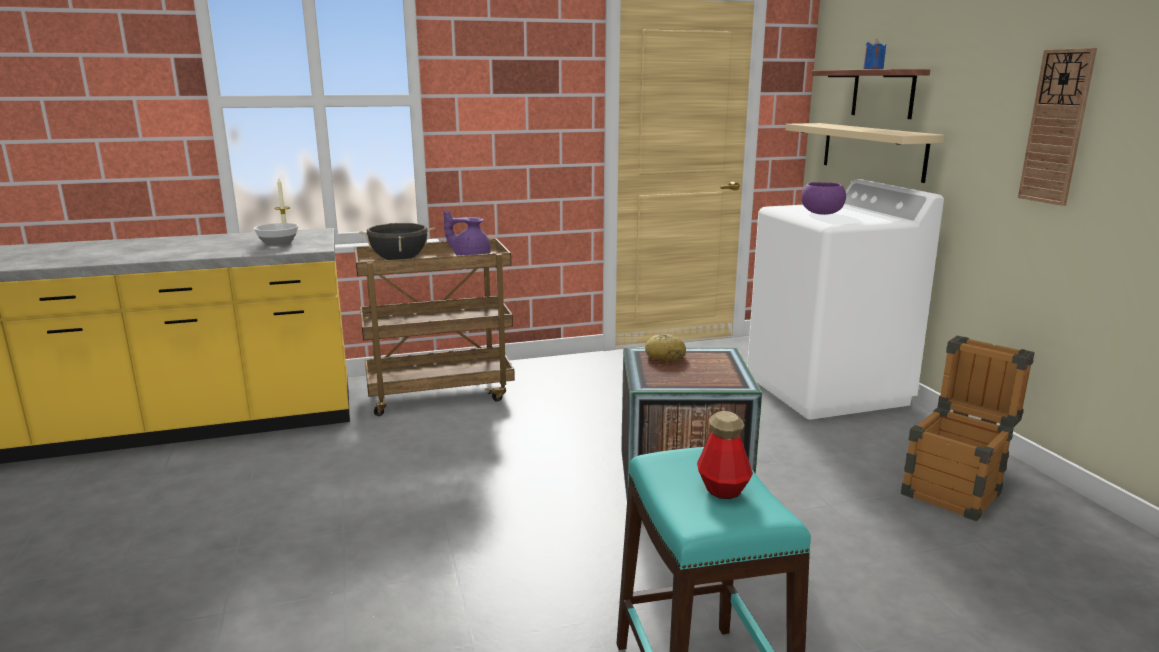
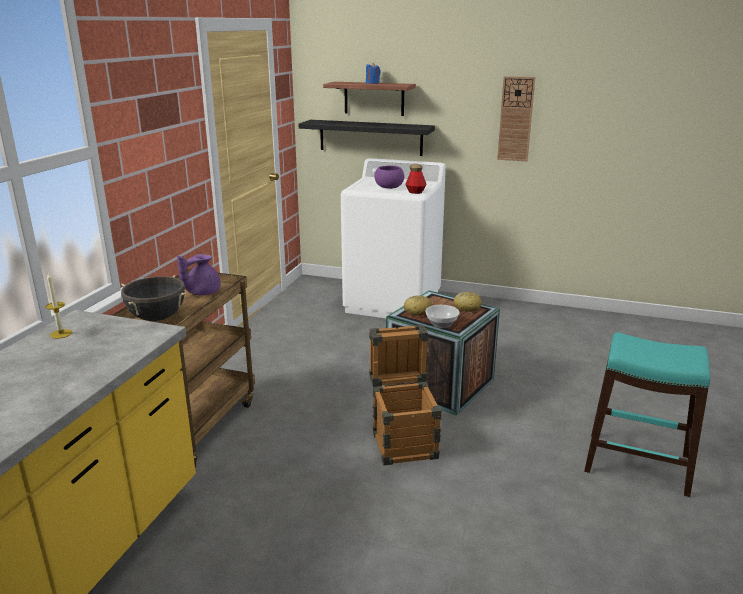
camera: 55 degrees left, 5 degrees up
bowl [254,223,298,247] -> bowl moved to [425,305,460,328]
bottle [697,411,753,499] -> bottle moved to [405,164,426,194]
beige shelf [786,123,945,183] -> black shelf [298,120,435,156]
crate [901,336,1035,521] -> crate moved to [369,324,442,465]
none -> bread [454,292,482,312]

